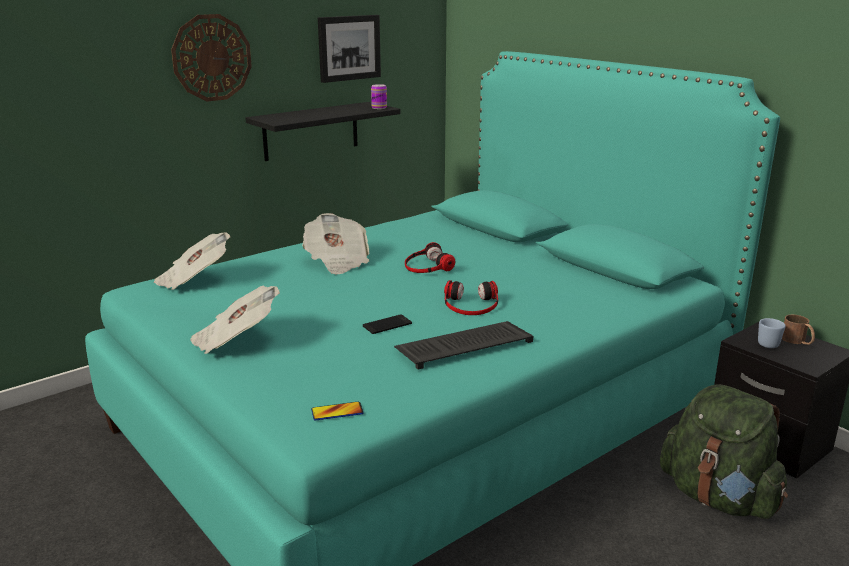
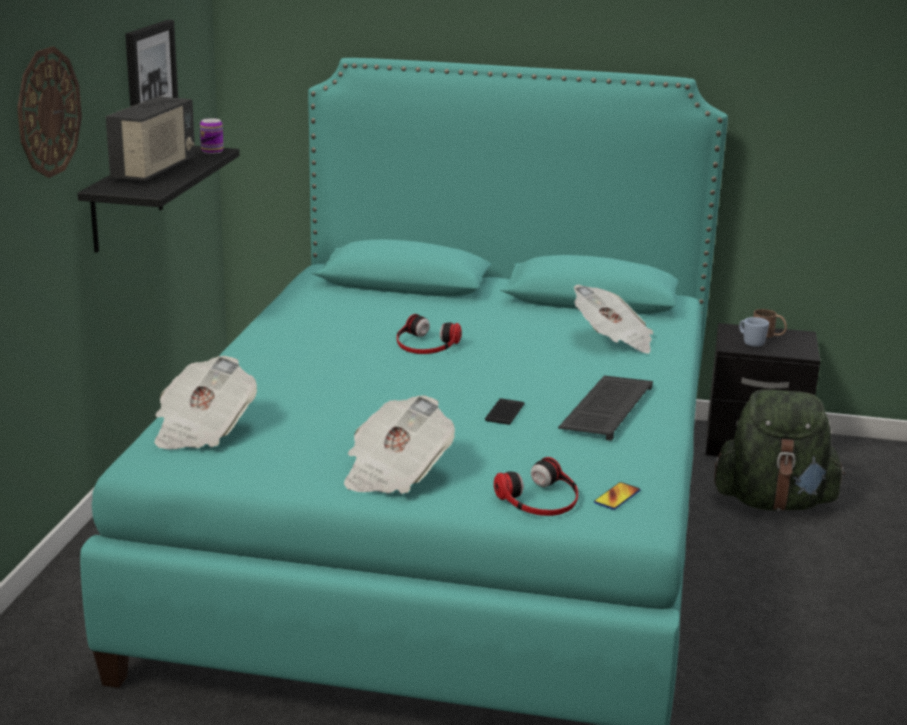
camera: 40 degrees left, 0 degrees up
newspaper [302,213,370,275] -> newspaper moved to [574,285,653,354]
headphones [444,280,498,315] -> headphones moved to [494,457,578,516]
none -> radio [106,96,195,181]

